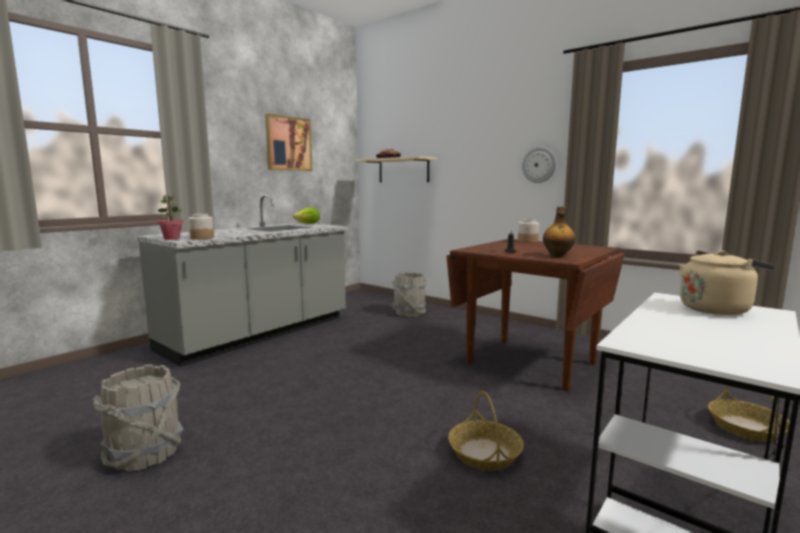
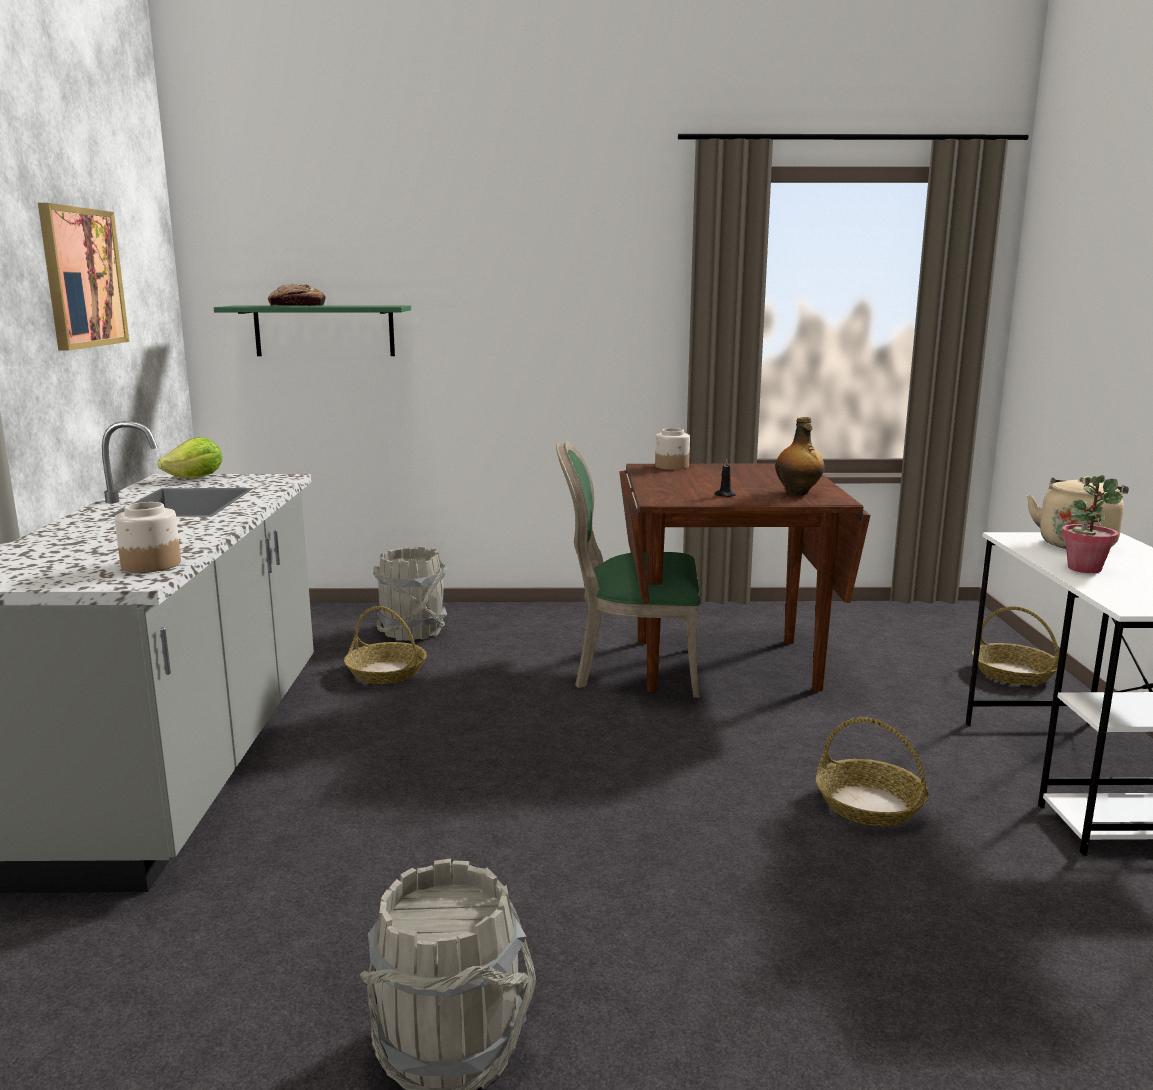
camera: 40 degrees left, 5 degrees up
potted plant [157,195,183,240] -> potted plant moved to [1061,475,1123,573]
beige shelf [356,156,437,182] -> green shelf [214,305,411,356]
wall clock [522,147,556,183] -> none
none -> basket [344,606,427,684]
none -> green chair [556,442,700,698]

